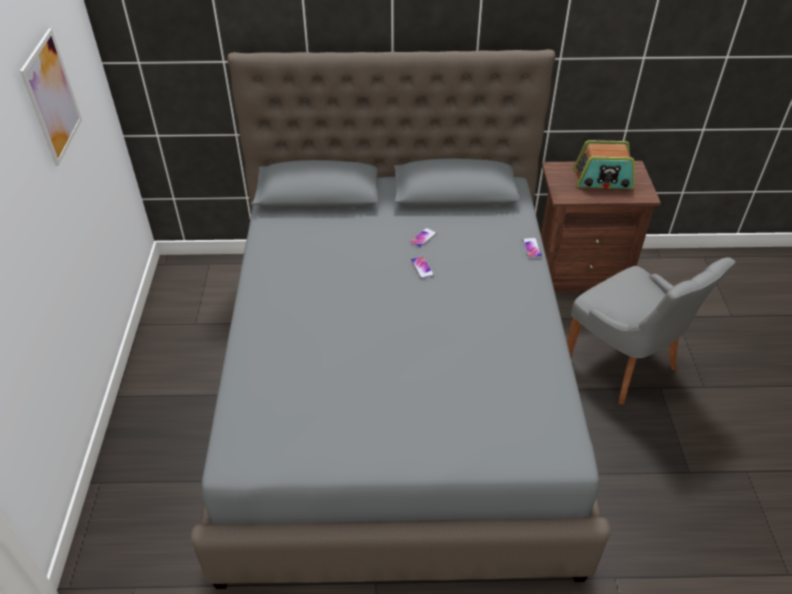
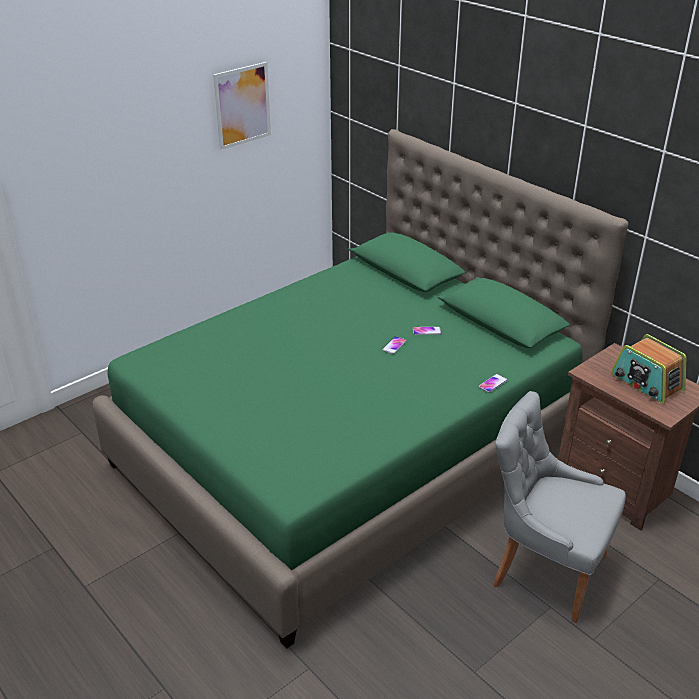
camera: 50 degrees right, 10 degrees down
grey bed [191,49,611,589] -> green bed [92,129,628,649]
grey chair [567,257,736,405] -> grey chair turned 105 degrees clockwise [493,391,626,623]

